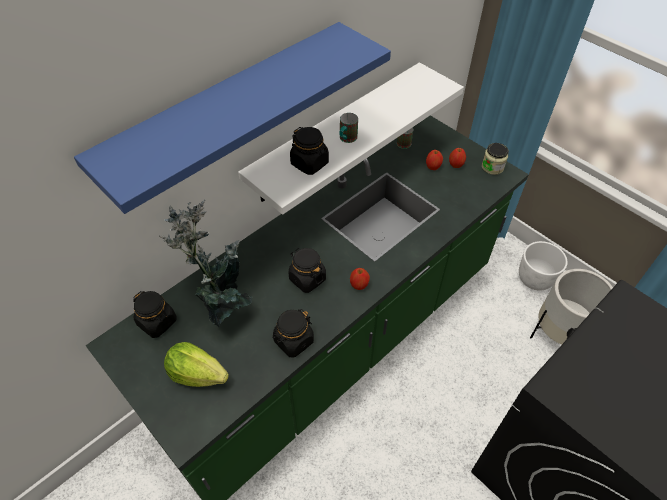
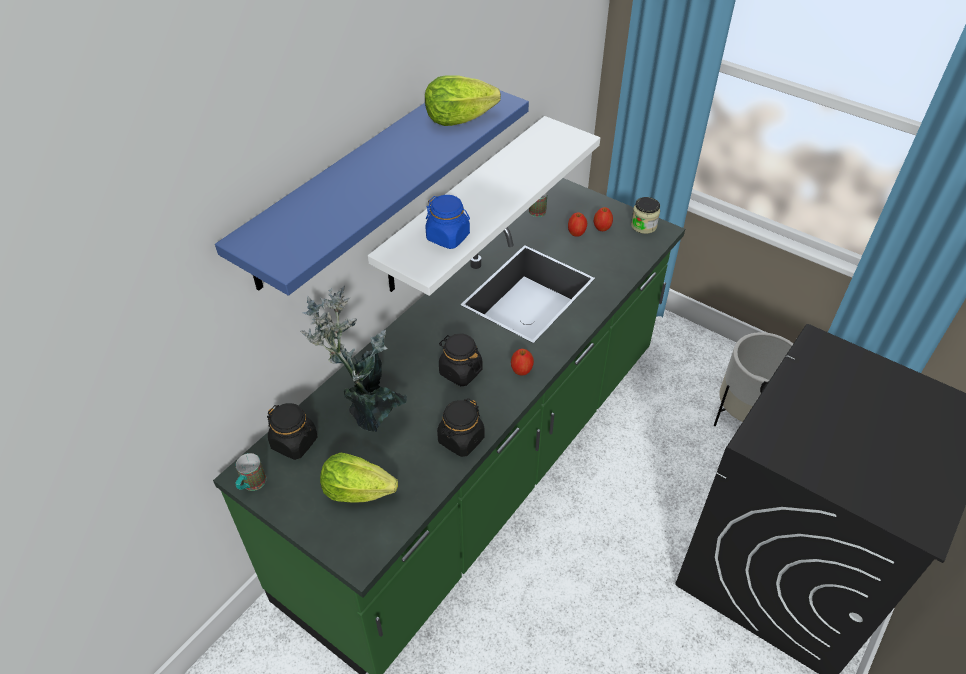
camera: 10 degrees left, 5 degrees down
black jar [290,127,329,175] -> blue jar [425,195,470,249]
mug [339,113,358,143] -> mug moved to [235,453,266,491]
white planter [519,241,568,291] -> none
none -> lettuce [425,75,501,126]

